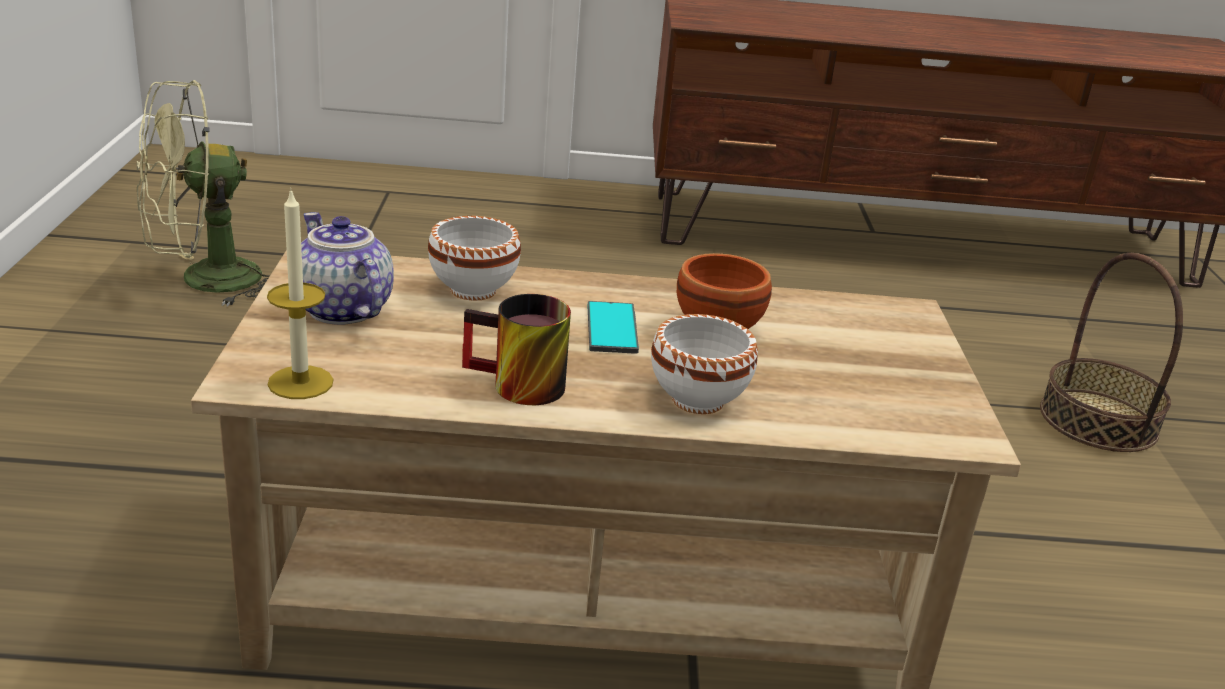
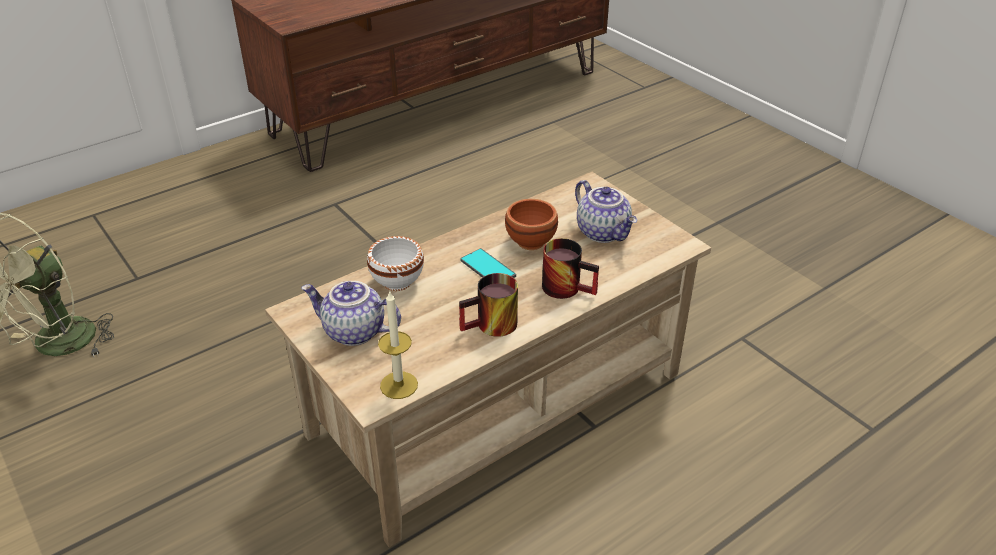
camera: 35 degrees left, 10 degrees up
white bowl [651,314,758,414] -> mug [542,238,599,299]
basket [1040,253,1183,452] -> none
none -> teapot [575,180,637,243]

